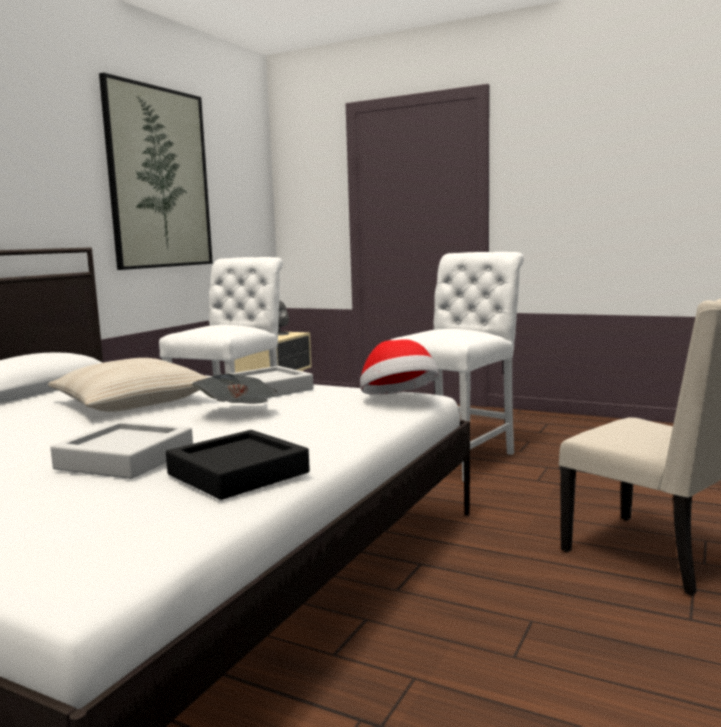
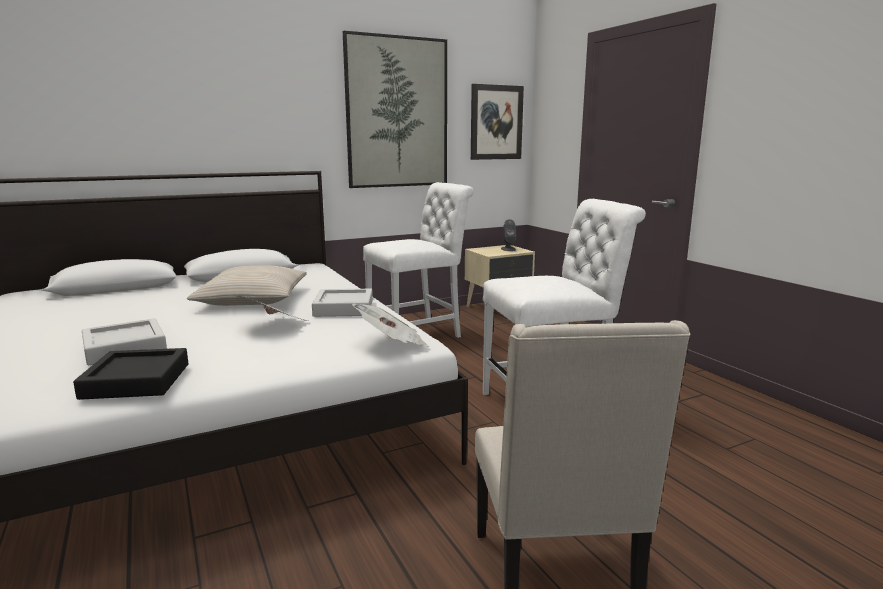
camera: 35 degrees right, 5 degrees up
hat [360,339,439,395] -> newspaper [352,304,429,347]
none -> picture [471,84,524,160]

